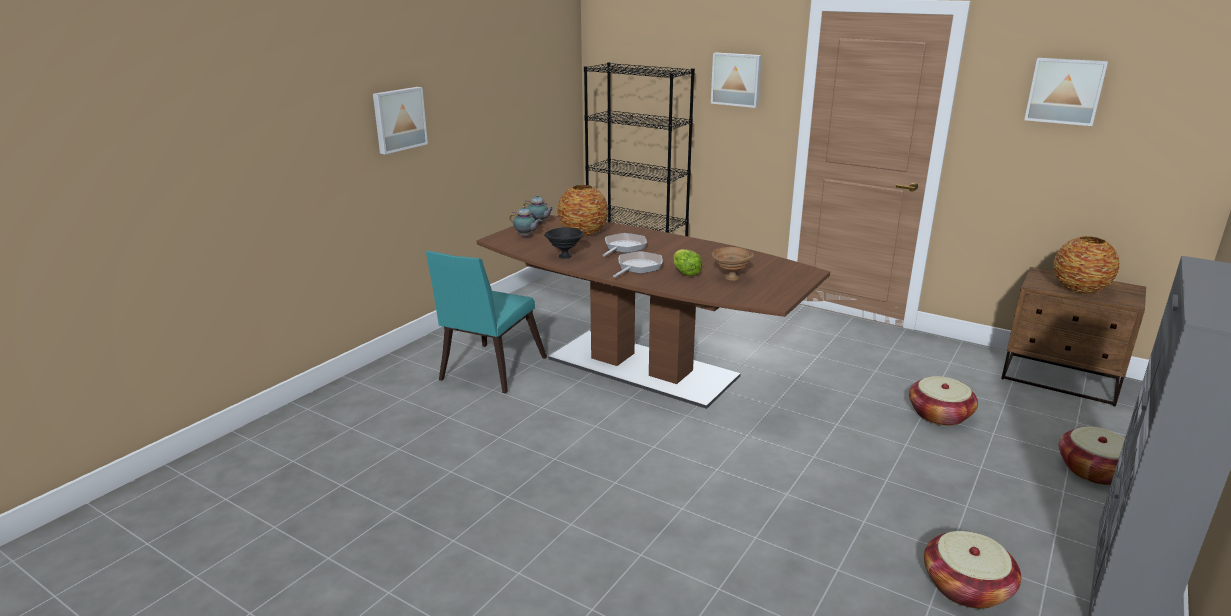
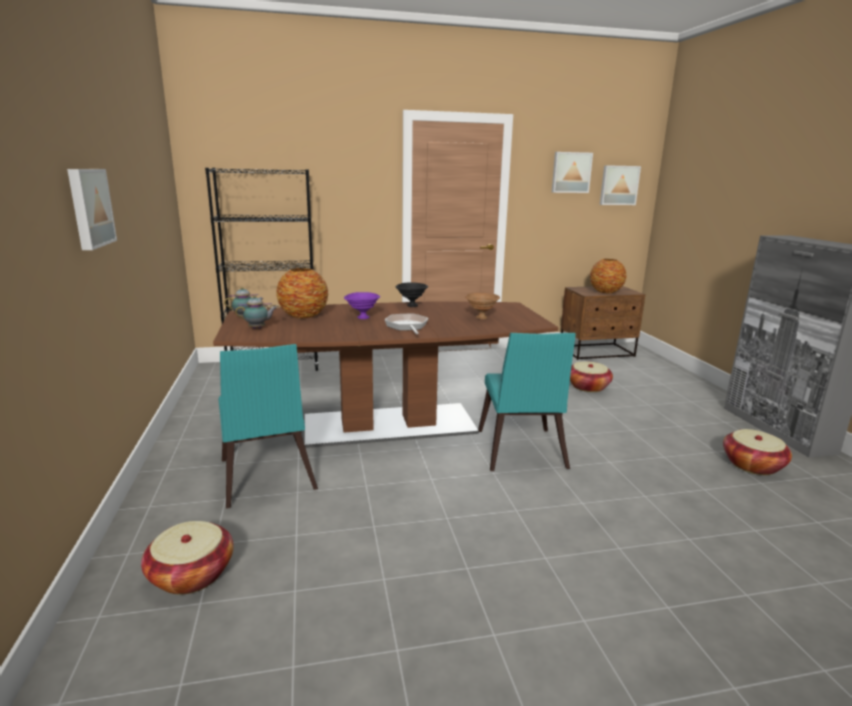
camera: 45 degrees left, 5 degrees down
black bowl [544,227,584,259] -> black bowl moved to [396,282,428,307]
frying pan [603,233,647,256] -> purple bowl [344,292,380,319]
lettuce [673,249,702,276] -> none
picture [711,53,762,108] -> picture moved to [600,165,641,205]
basket [1059,427,1125,485] -> basket moved to [141,521,234,595]
none -> turquoise chair [478,333,576,471]

